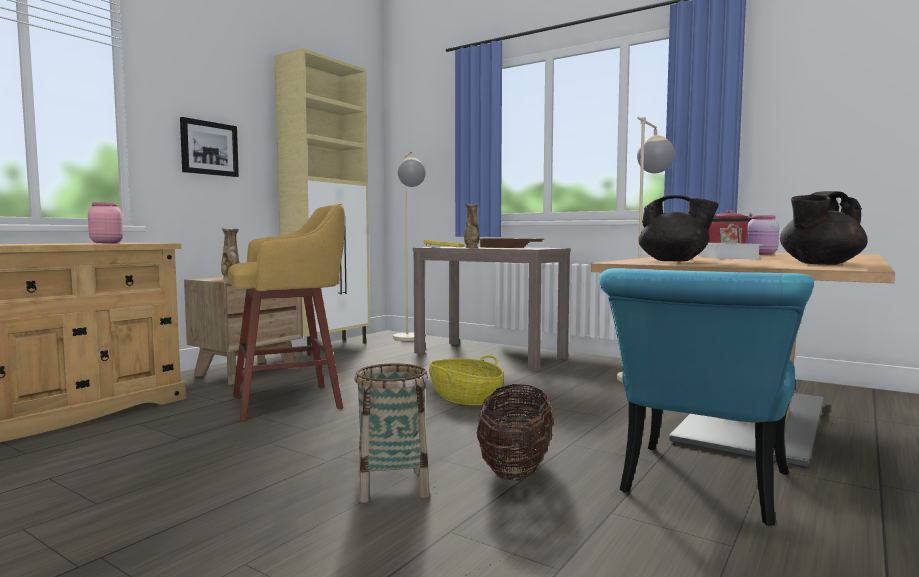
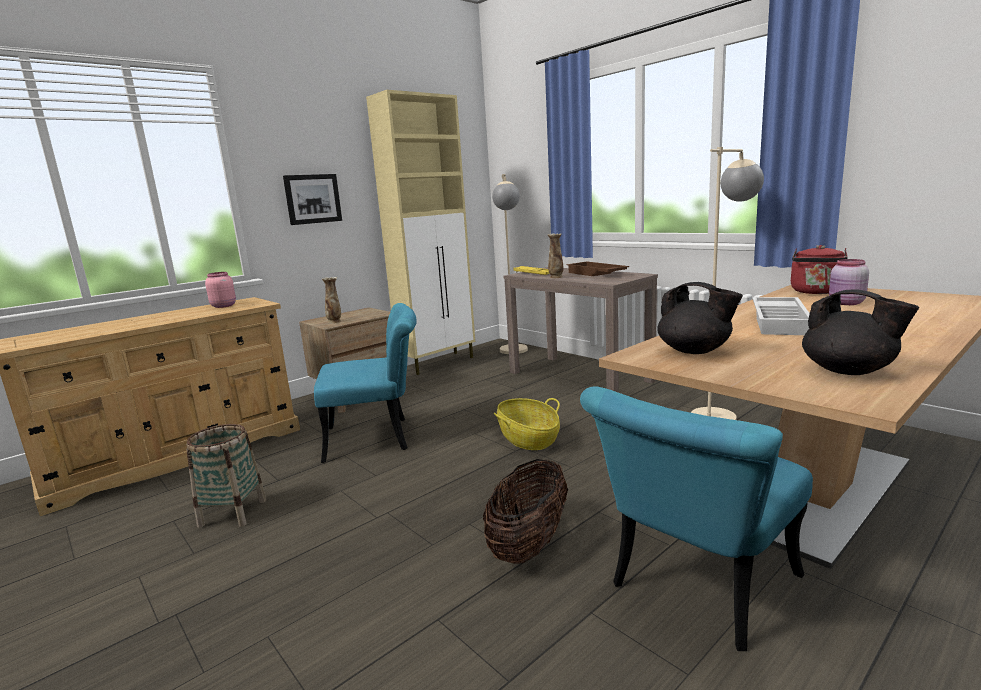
camera: 15 degrees right, 10 degrees up
yellow stool [228,203,345,421] -> turquoise chair [314,303,417,463]
basket [355,364,430,503] -> basket moved to [186,424,266,528]
black teapot [780,191,868,265] -> black teapot turned 120 degrees counterclockwise [802,290,919,375]

